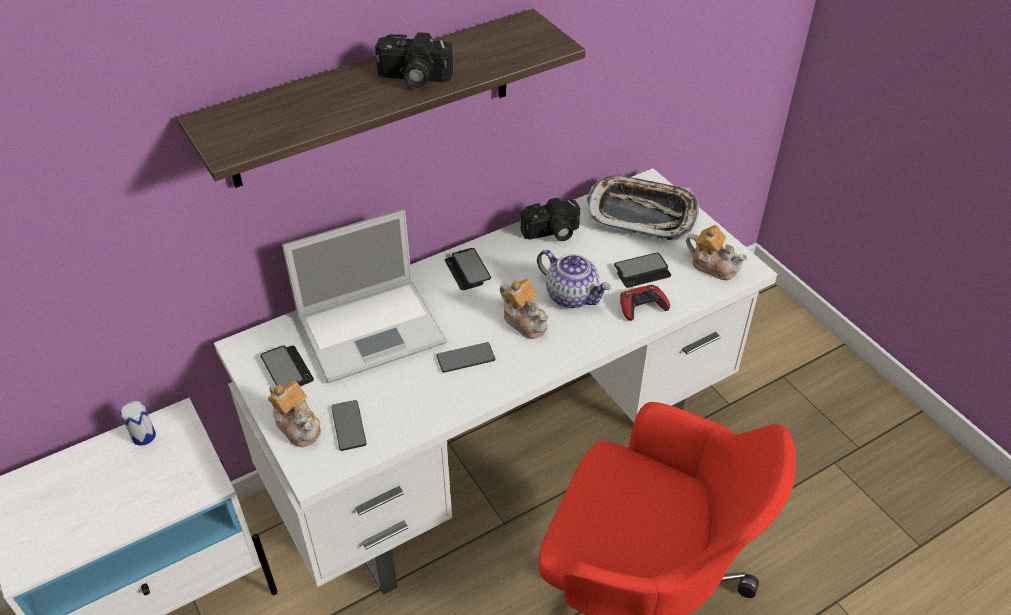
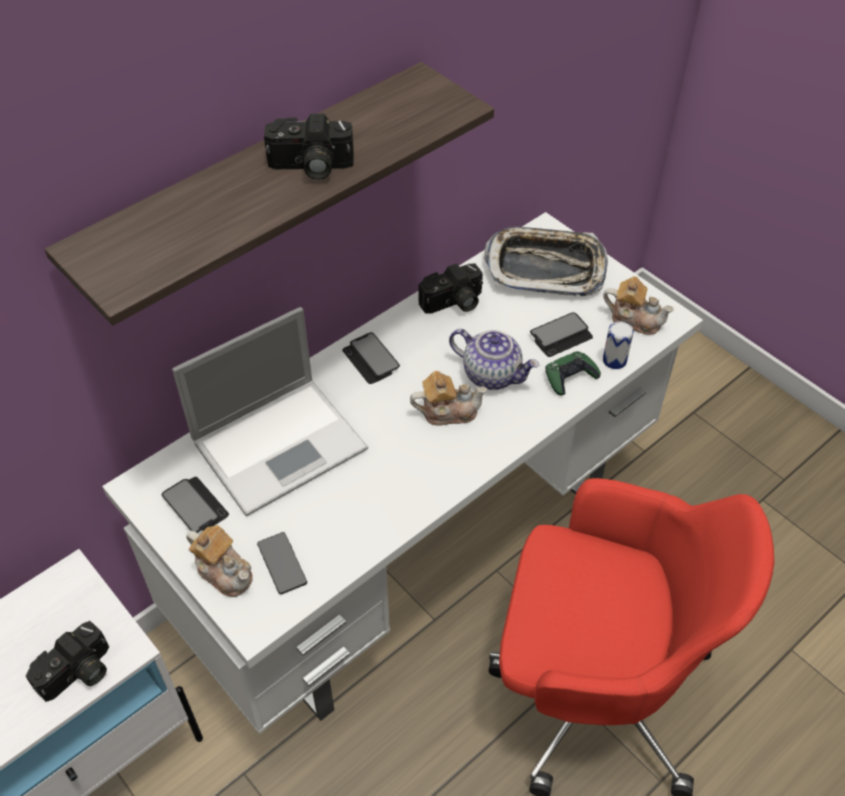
camera: 10 degrees left, 5 degrees up
can [120,401,156,446] -> can moved to [603,321,634,369]
phone [437,342,495,373] -> none
teapot [500,279,549,339] -> teapot turned 45 degrees counterclockwise [410,371,487,426]
red game controller [620,285,670,321] -> green game controller [545,351,601,396]
none -> camera [26,621,109,702]

